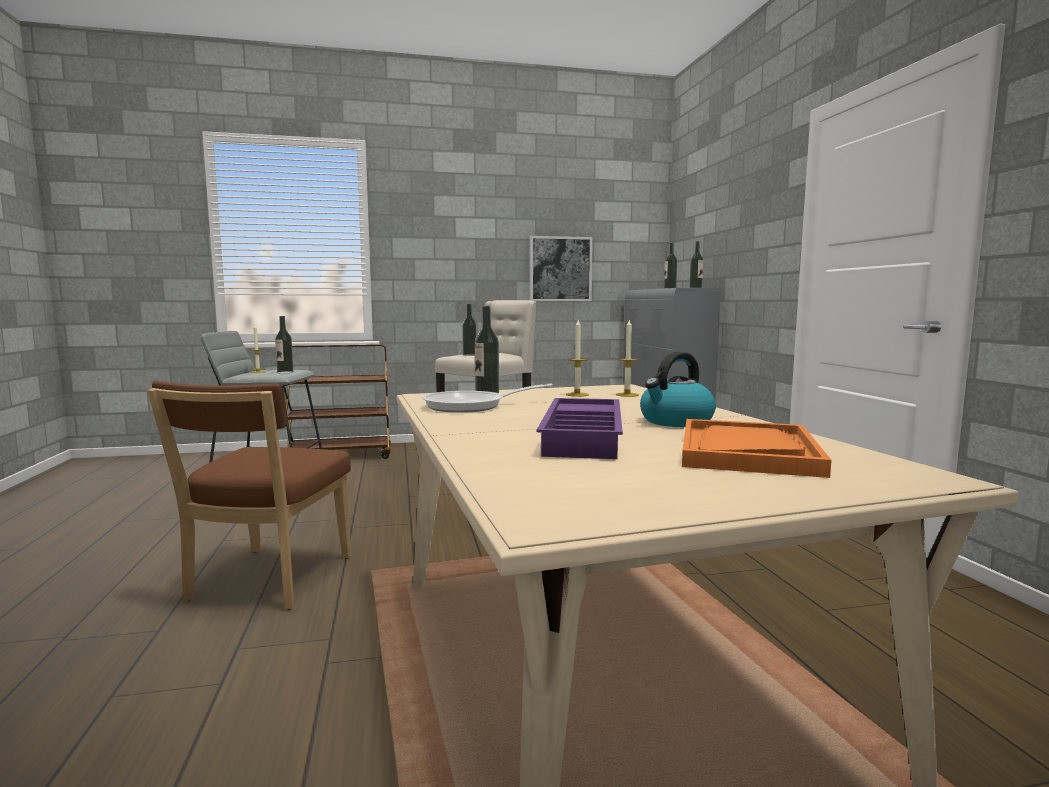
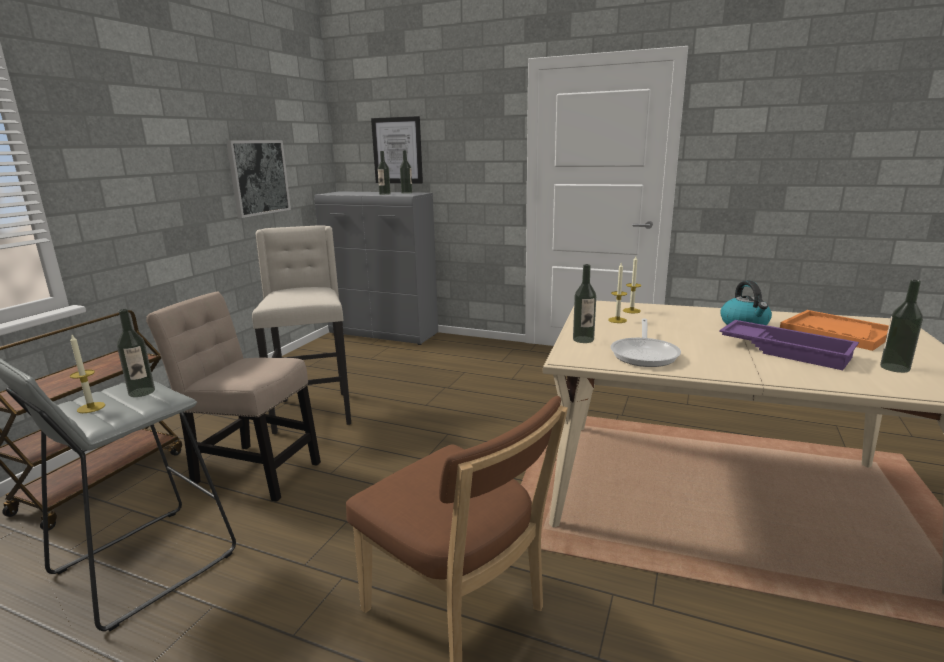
camera: 55 degrees left, 10 degrees up
bottle [462,304,477,356] -> bottle moved to [880,280,923,373]
none -> beige chair [146,291,321,502]
none -> picture [371,116,423,183]

